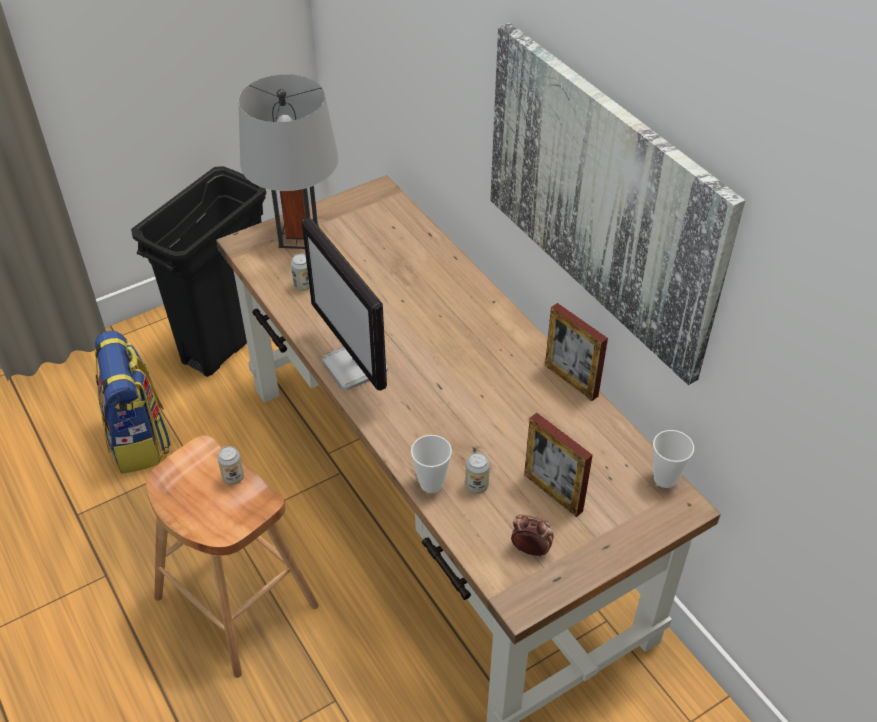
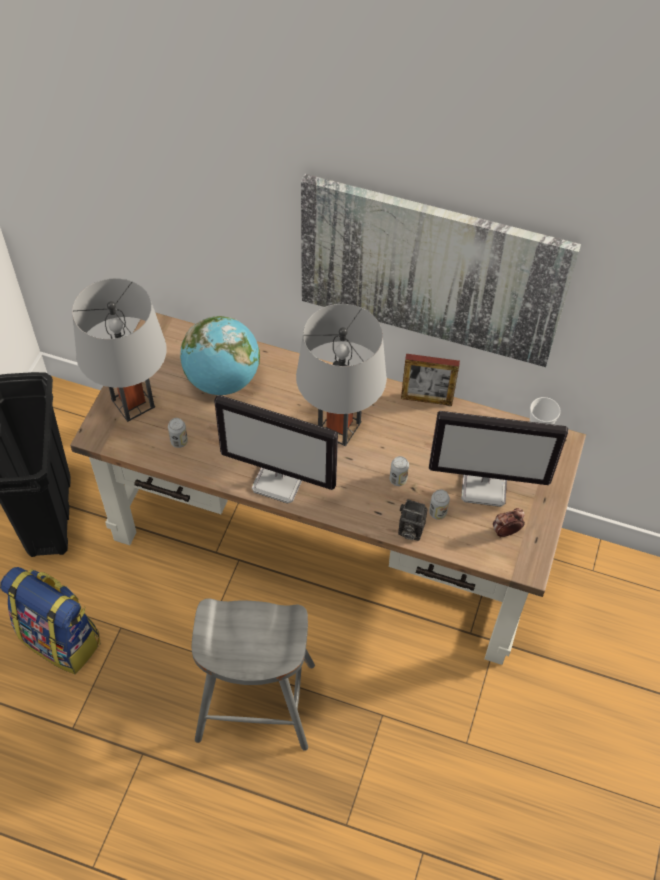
camera: 40 degrees left, 10 degrees up
brown stool [146,435,319,678] -> grey stool [192,598,315,751]
can [218,446,244,485] -> can moved to [390,456,409,486]
cup [411,435,452,493] -> camera [398,499,428,541]
picture frame [524,413,593,517] -> monitor [429,411,568,507]
none -> globe [180,316,260,395]
none -> grey table lamp [296,304,387,446]

